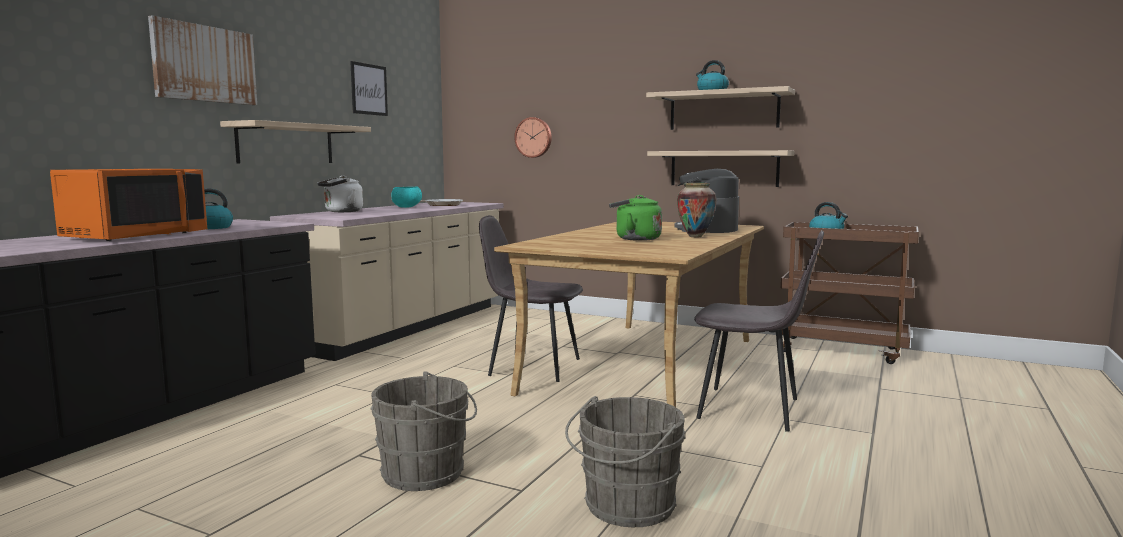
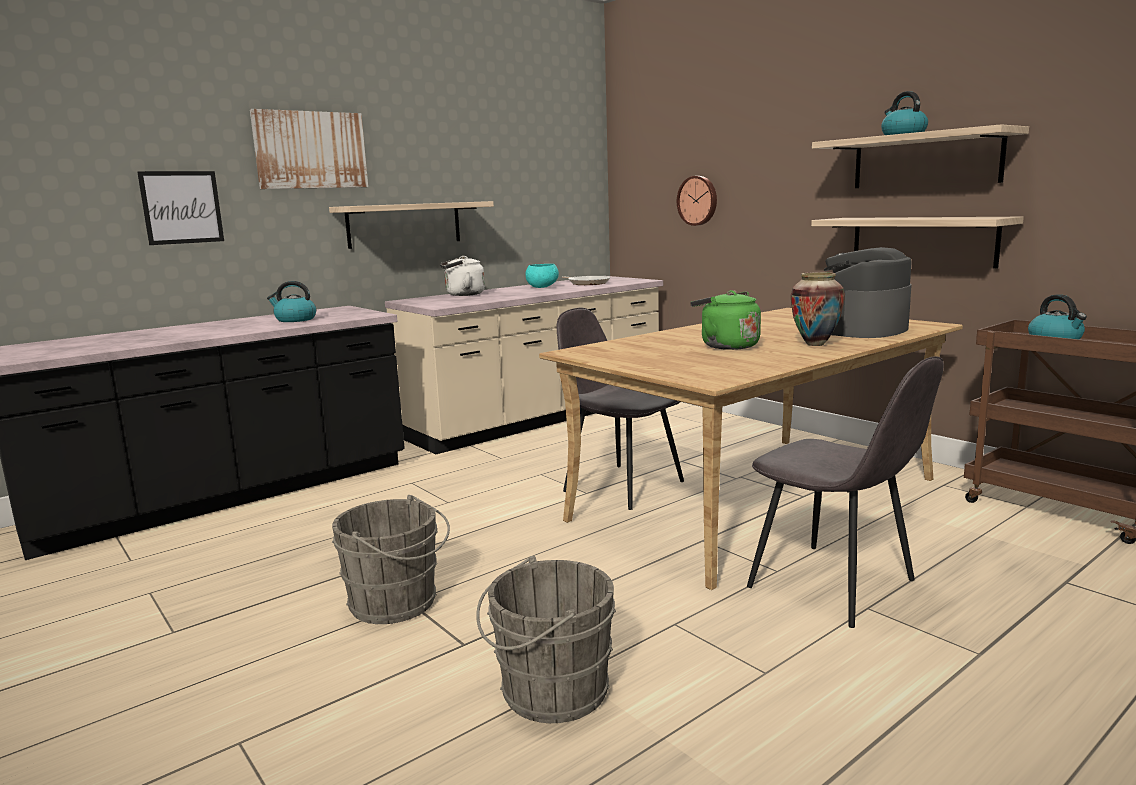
camera: 25 degrees right, 5 degrees up
orange microwave [50,169,207,241] -> none
picture [350,61,388,116] -> picture moved to [137,171,224,245]

